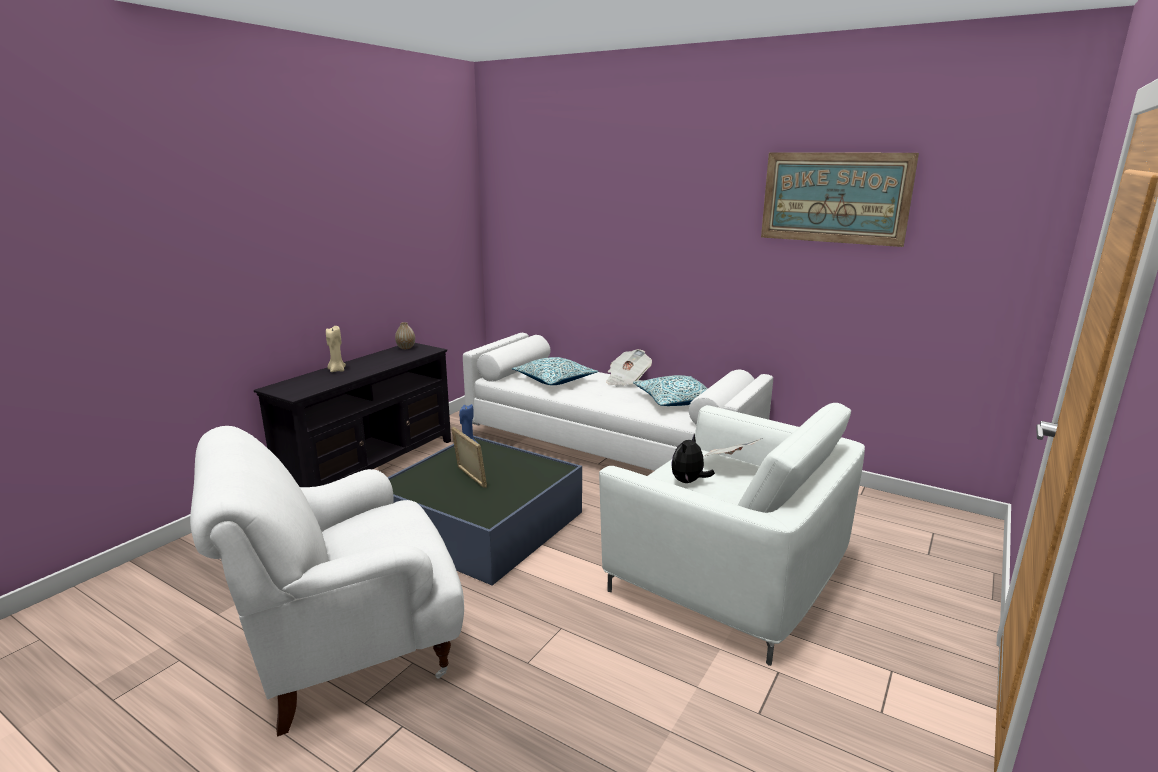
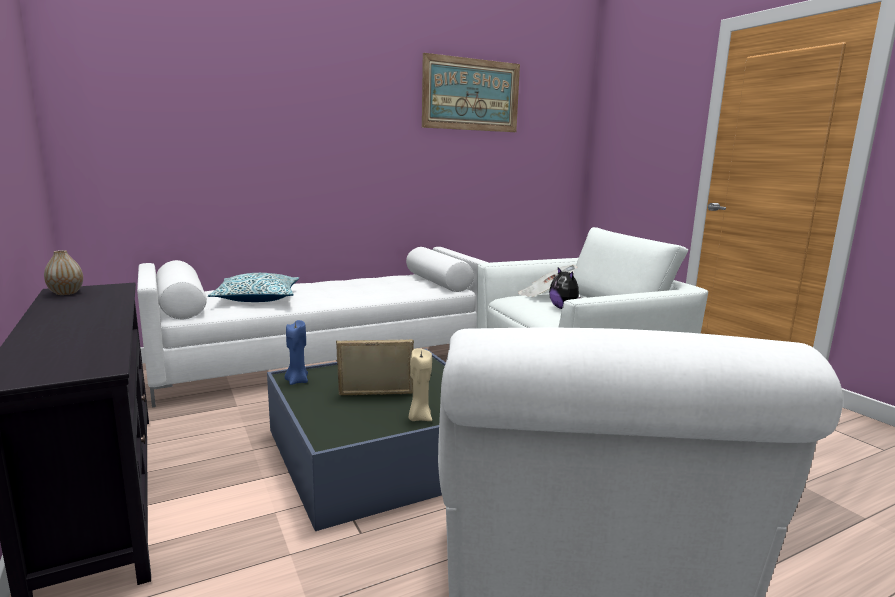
camera: 60 degrees left, 5 degrees down
beige candle [326,326,346,372] -> beige candle moved to [408,348,432,421]
newspaper [606,349,652,385] -> none
pillow [633,375,708,406] -> none

